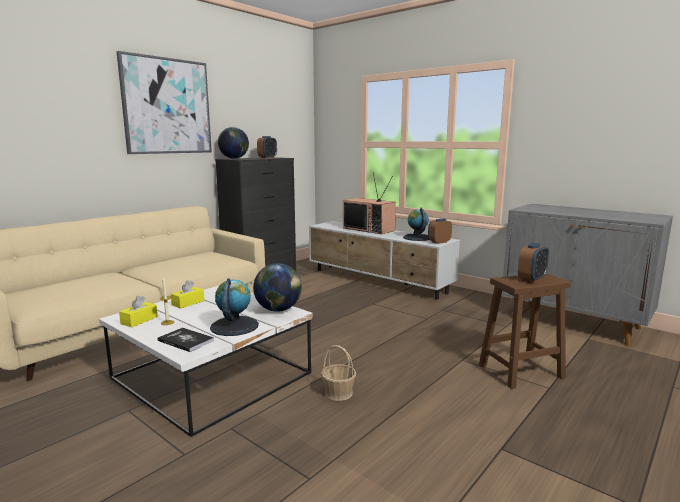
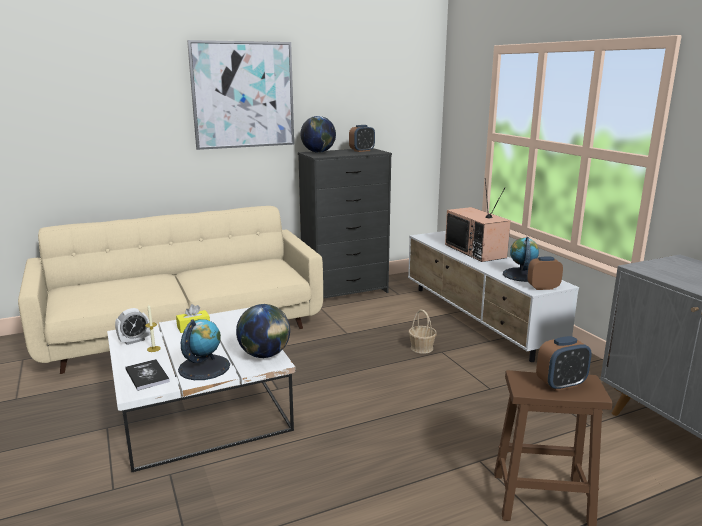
camera: 25 degrees right, 5 degrees up
yellow tissue box [119,295,158,327] -> alarm clock [115,308,150,345]
basket [321,345,356,401] -> basket moved to [409,310,437,354]

